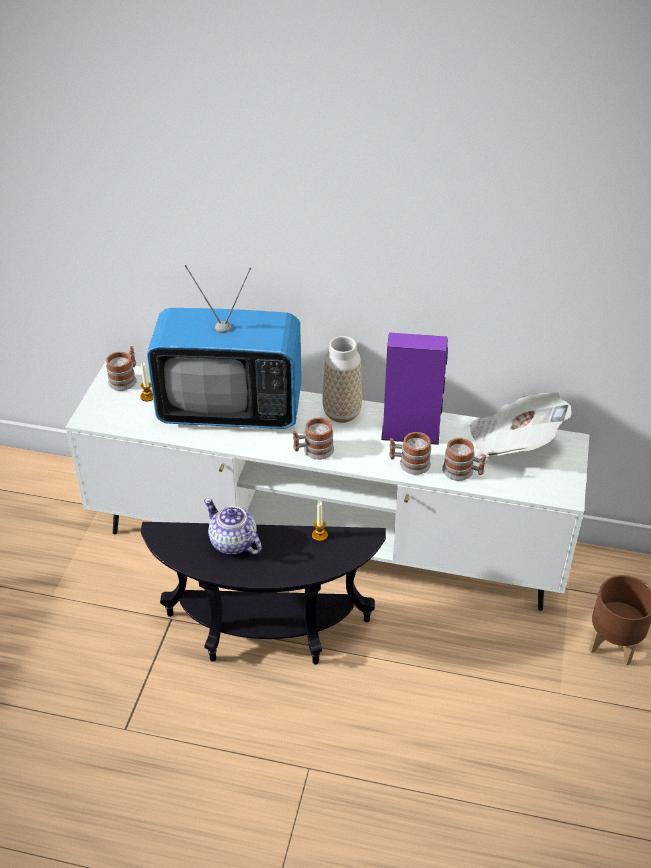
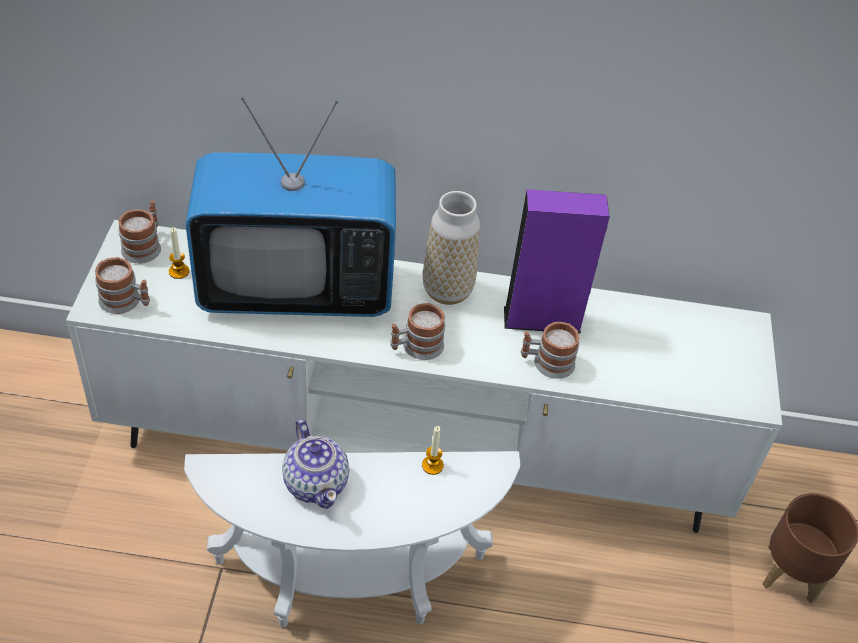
camera: 10 degrees left, 5 degrees up
black side table [141,522,386,665] -> white side table [184,451,521,628]
teapot [204,498,262,555] -> teapot turned 150 degrees counterclockwise [282,419,349,509]
mug [442,438,487,481] -> mug moved to [95,257,150,314]
newspaper [470,392,572,457] -> none

